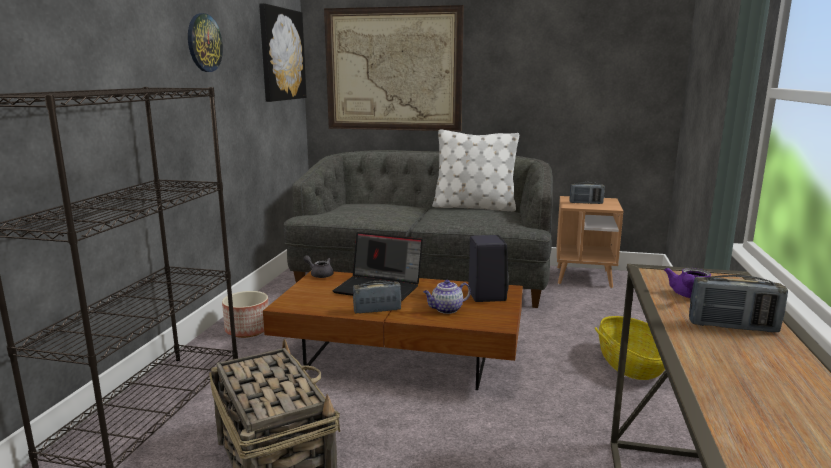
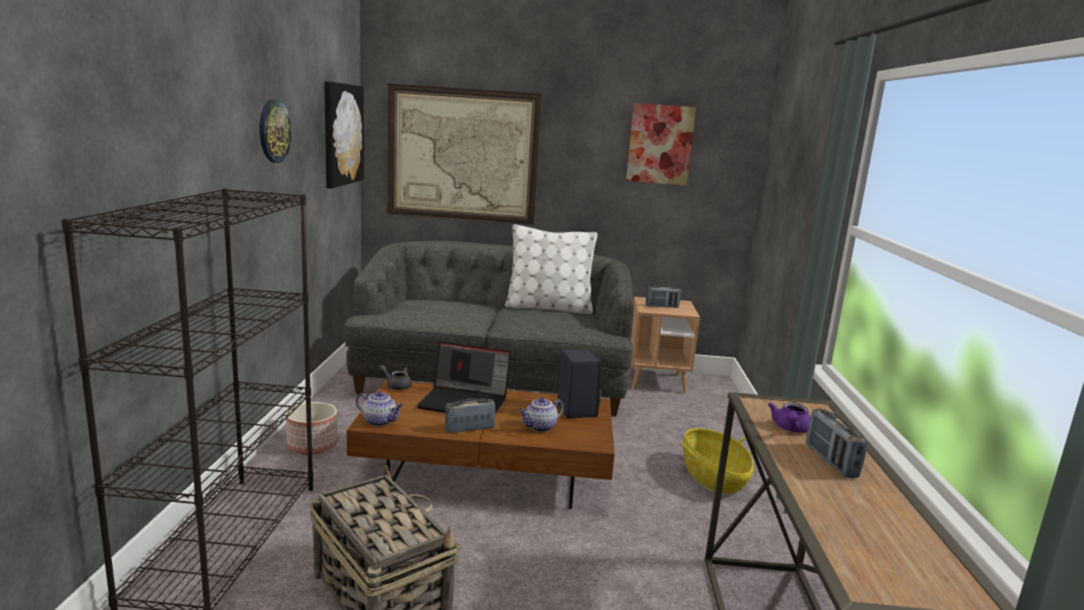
camera: 10 degrees left, 0 degrees up
radio [689,275,788,332] -> radio turned 75 degrees clockwise [806,409,867,478]
none -> teapot [356,391,404,426]
none -> picture [626,103,696,185]

